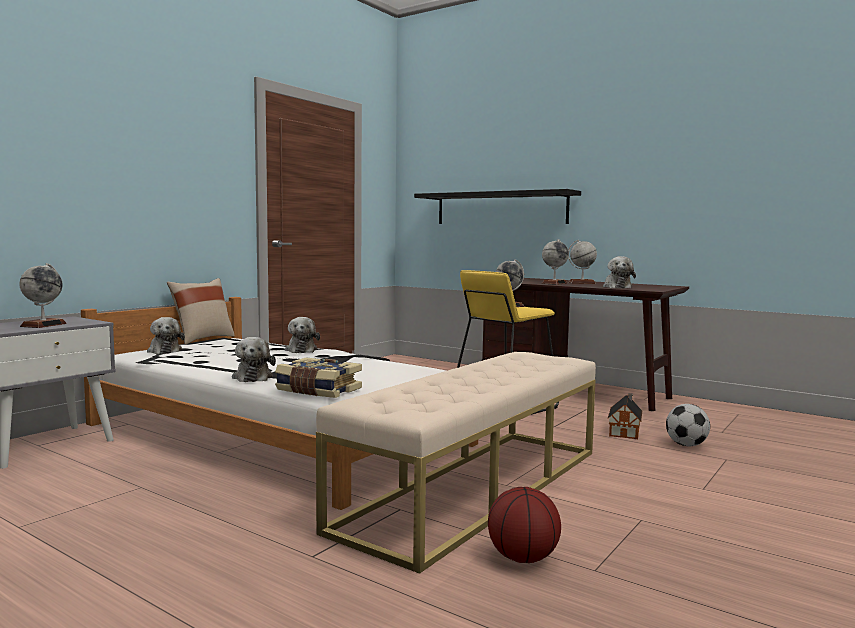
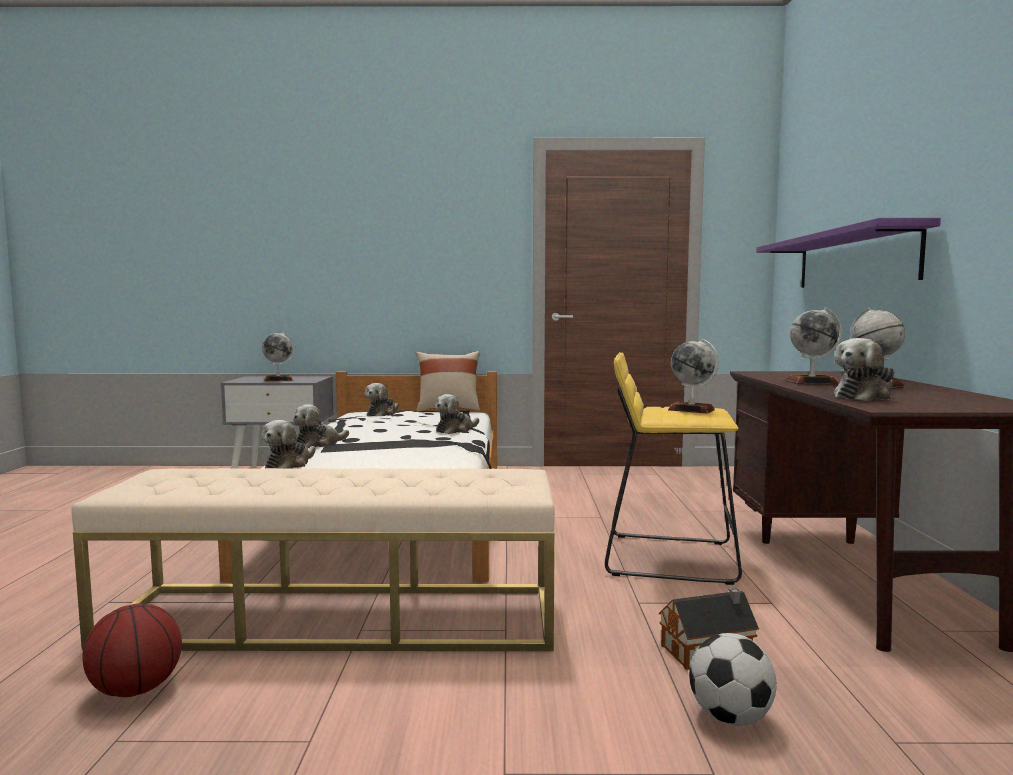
camera: 55 degrees right, 0 degrees up
book [275,357,362,398] -> plush toy [261,420,316,469]
black shelf [414,189,581,224] -> purple shelf [756,218,941,288]

